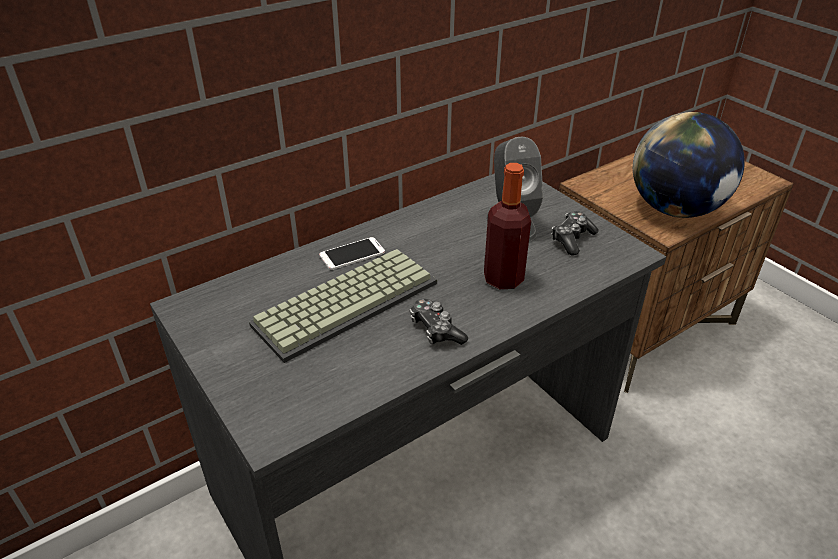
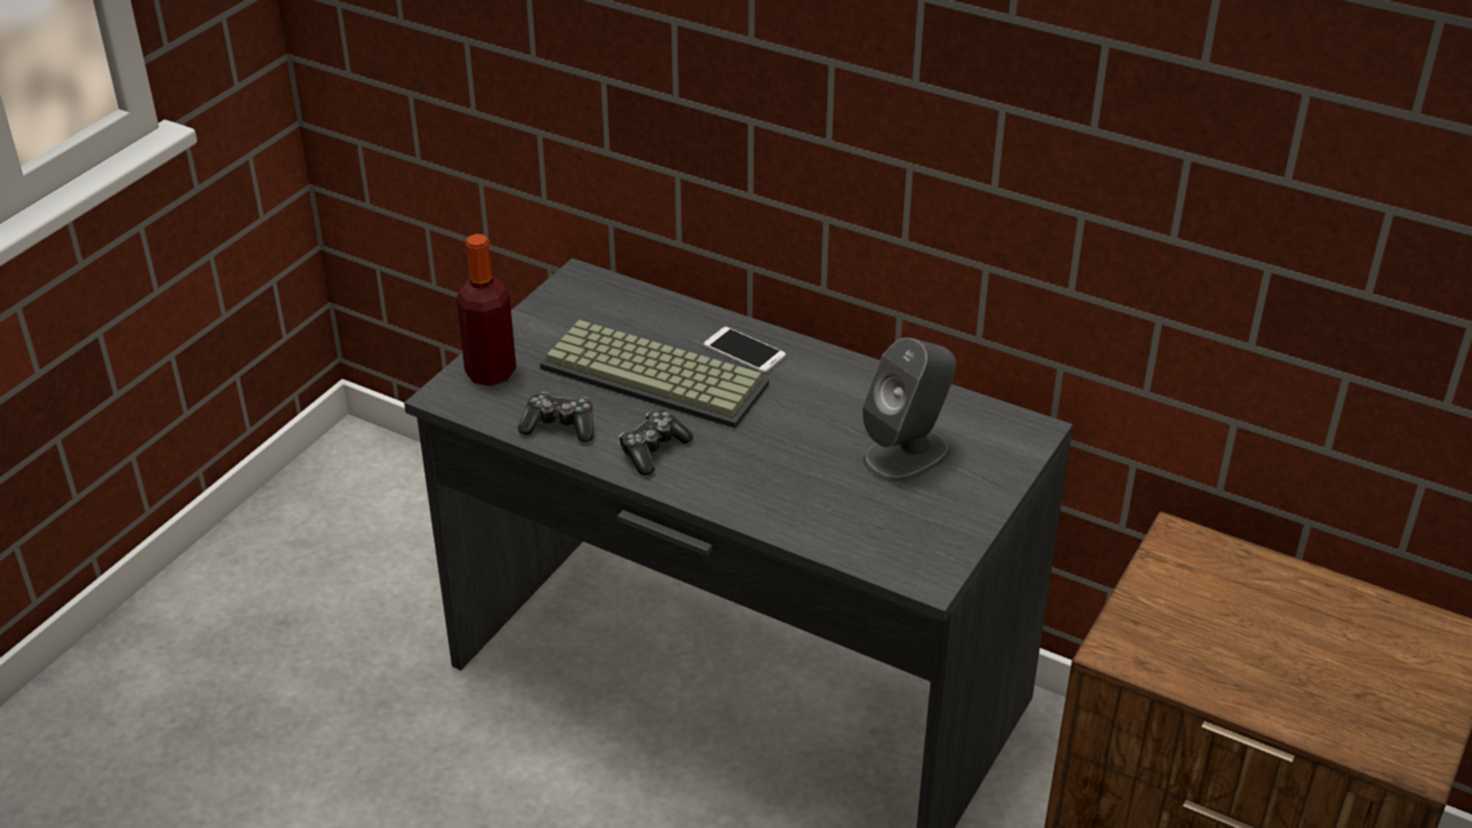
camera: 65 degrees right, 0 degrees up
bottle [484,163,531,289] -> bottle moved to [456,234,516,386]
game controller [551,211,599,256] -> game controller moved to [518,392,594,442]
globe [633,112,745,218] -> none

